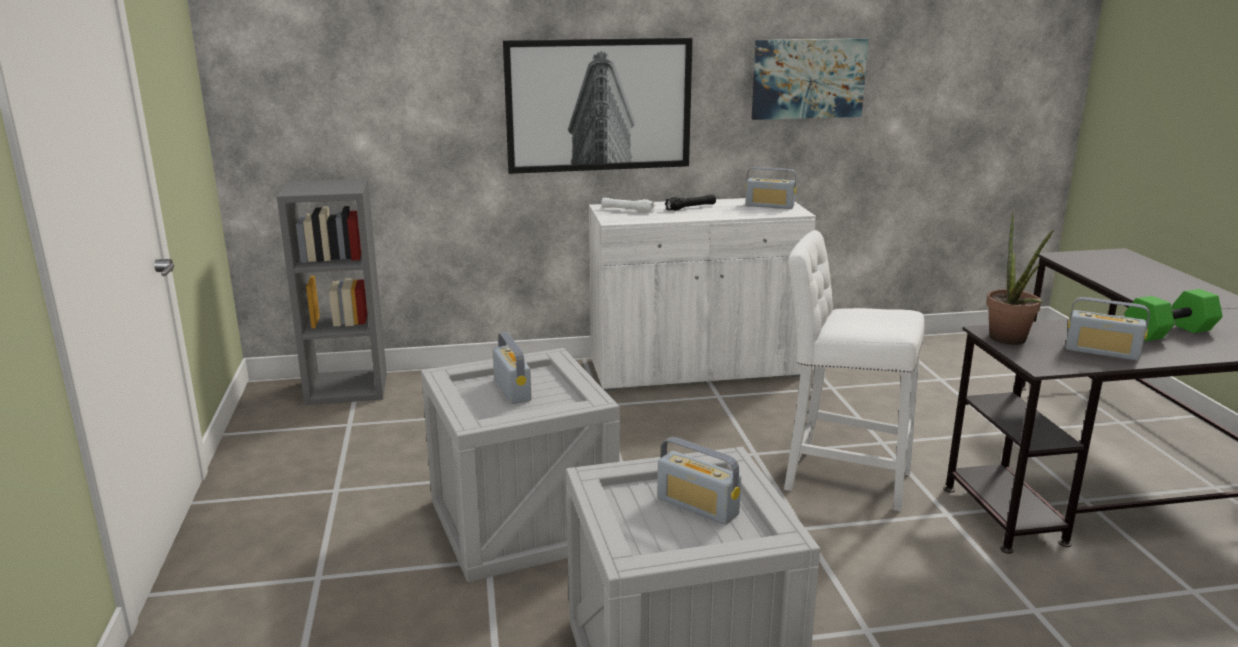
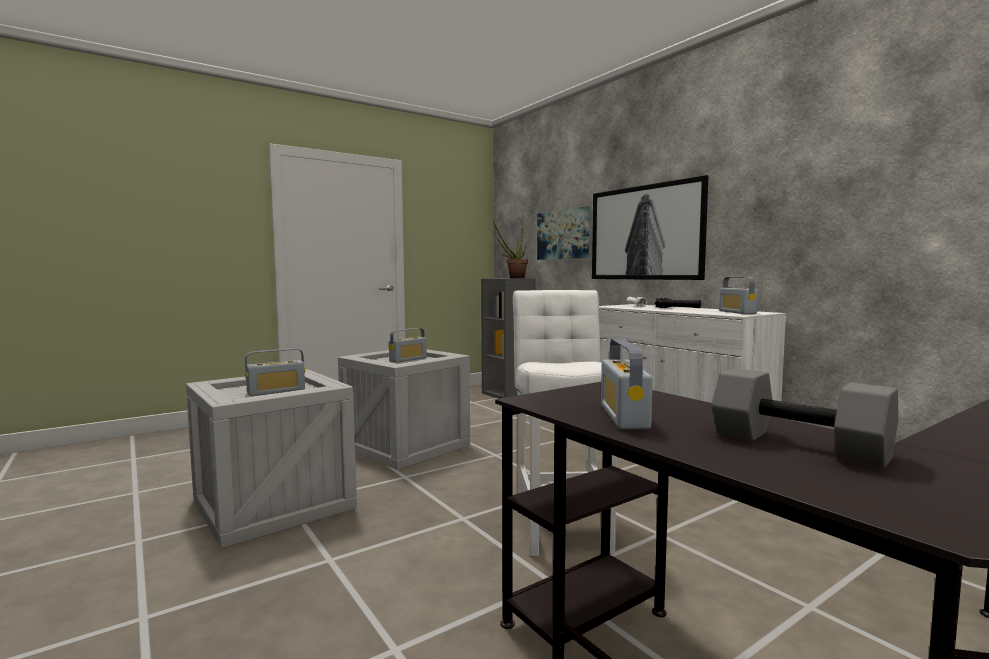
camera: 65 degrees right, 15 degrees down
radio [657,437,741,525] -> radio turned 135 degrees counterclockwise [245,348,305,396]
picture [752,38,869,120] -> picture moved to [537,206,589,260]
potted plant [986,211,1054,345] -> potted plant moved to [493,221,528,278]
green dumbbell [1125,289,1223,341] -> grey dumbbell [712,368,898,468]

